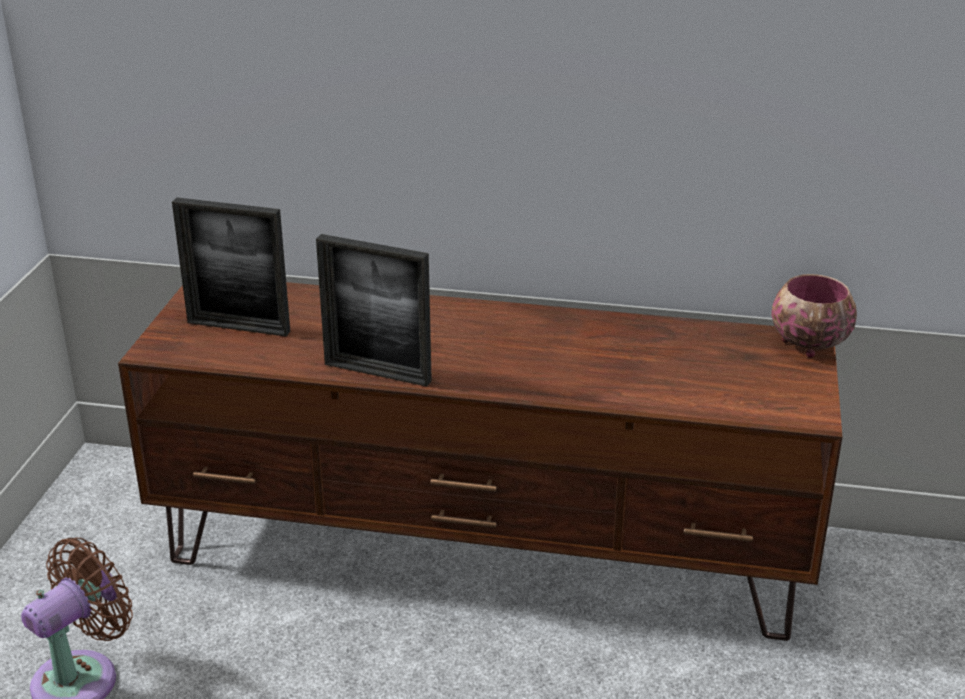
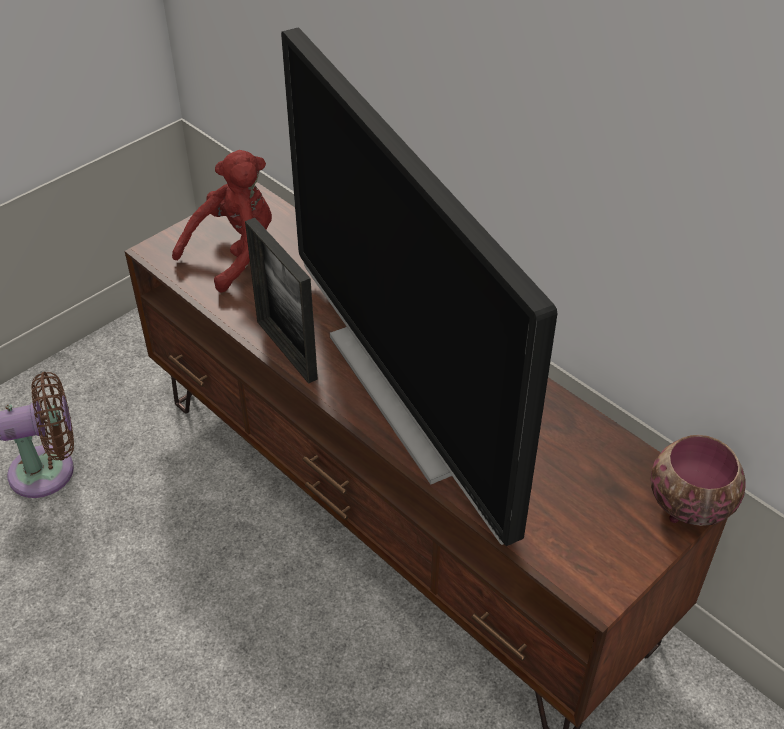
camera: 35 degrees right, 15 degrees up
picture frame [172,198,290,336] -> red plush toy [172,150,272,293]
none -> television [281,28,557,546]

